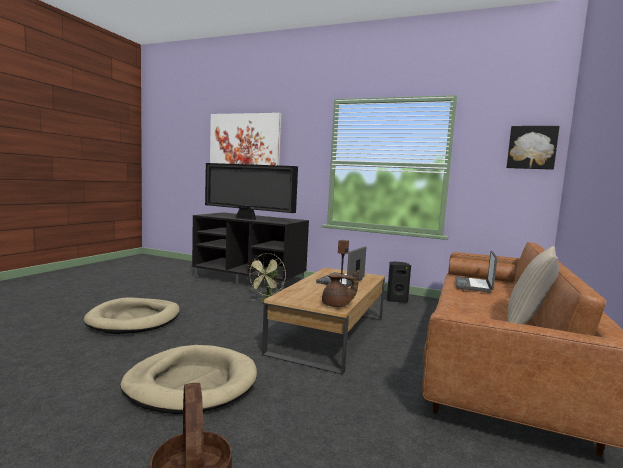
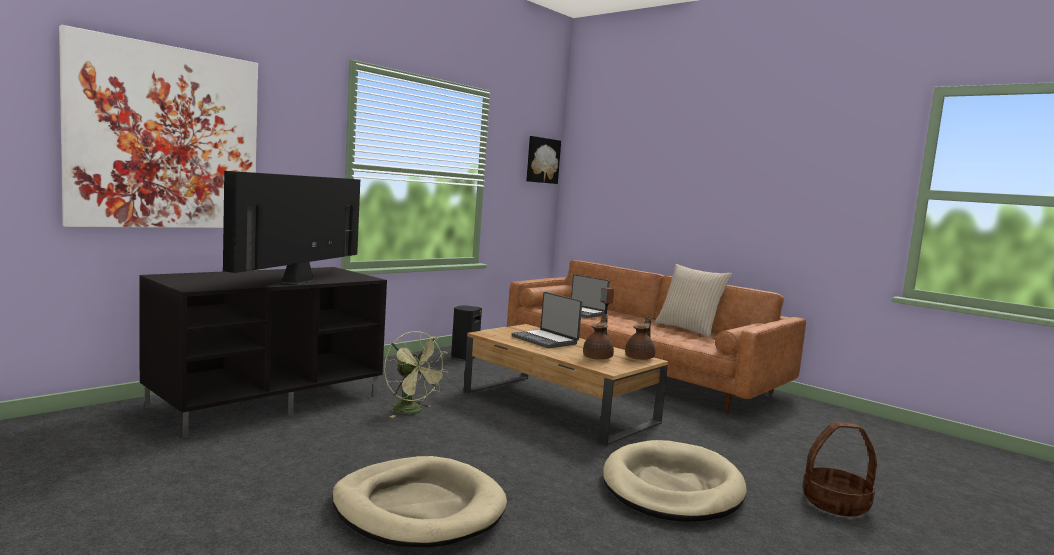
camera: 70 degrees left, 0 degrees up
television [205,163,298,220] -> television turned 150 degrees clockwise [223,171,360,284]
none -> brown teapot [583,314,614,360]

